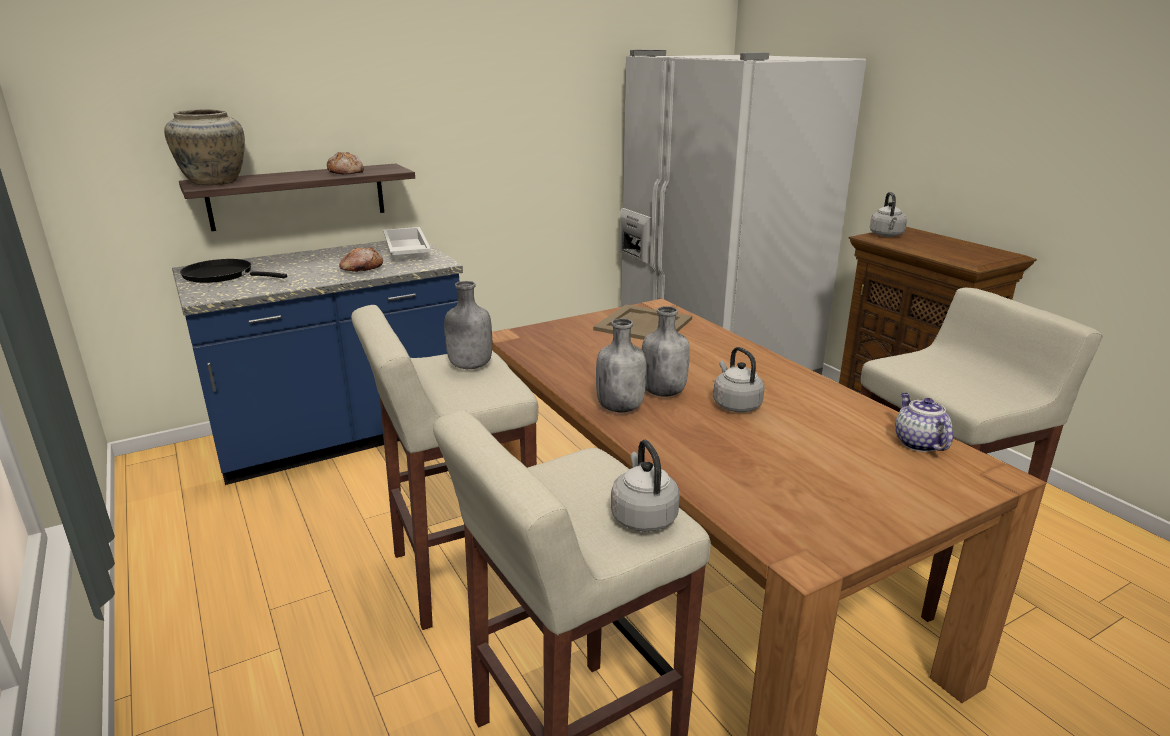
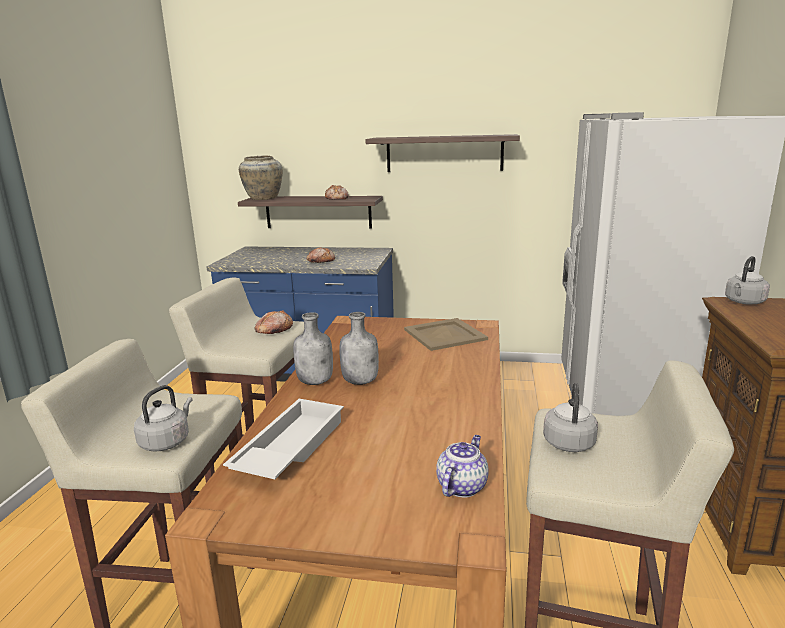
camera: 40 degrees right, 5 degrees down
black frying pan [180,259,287,283] -> none
white tray [383,227,431,255] -> white tray moved to [223,399,344,479]
grey bottle [444,281,492,369] -> bread [254,310,293,334]
grey kettle [713,347,765,412] -> grey kettle moved to [543,383,598,452]
none -> shelf [365,134,520,172]

